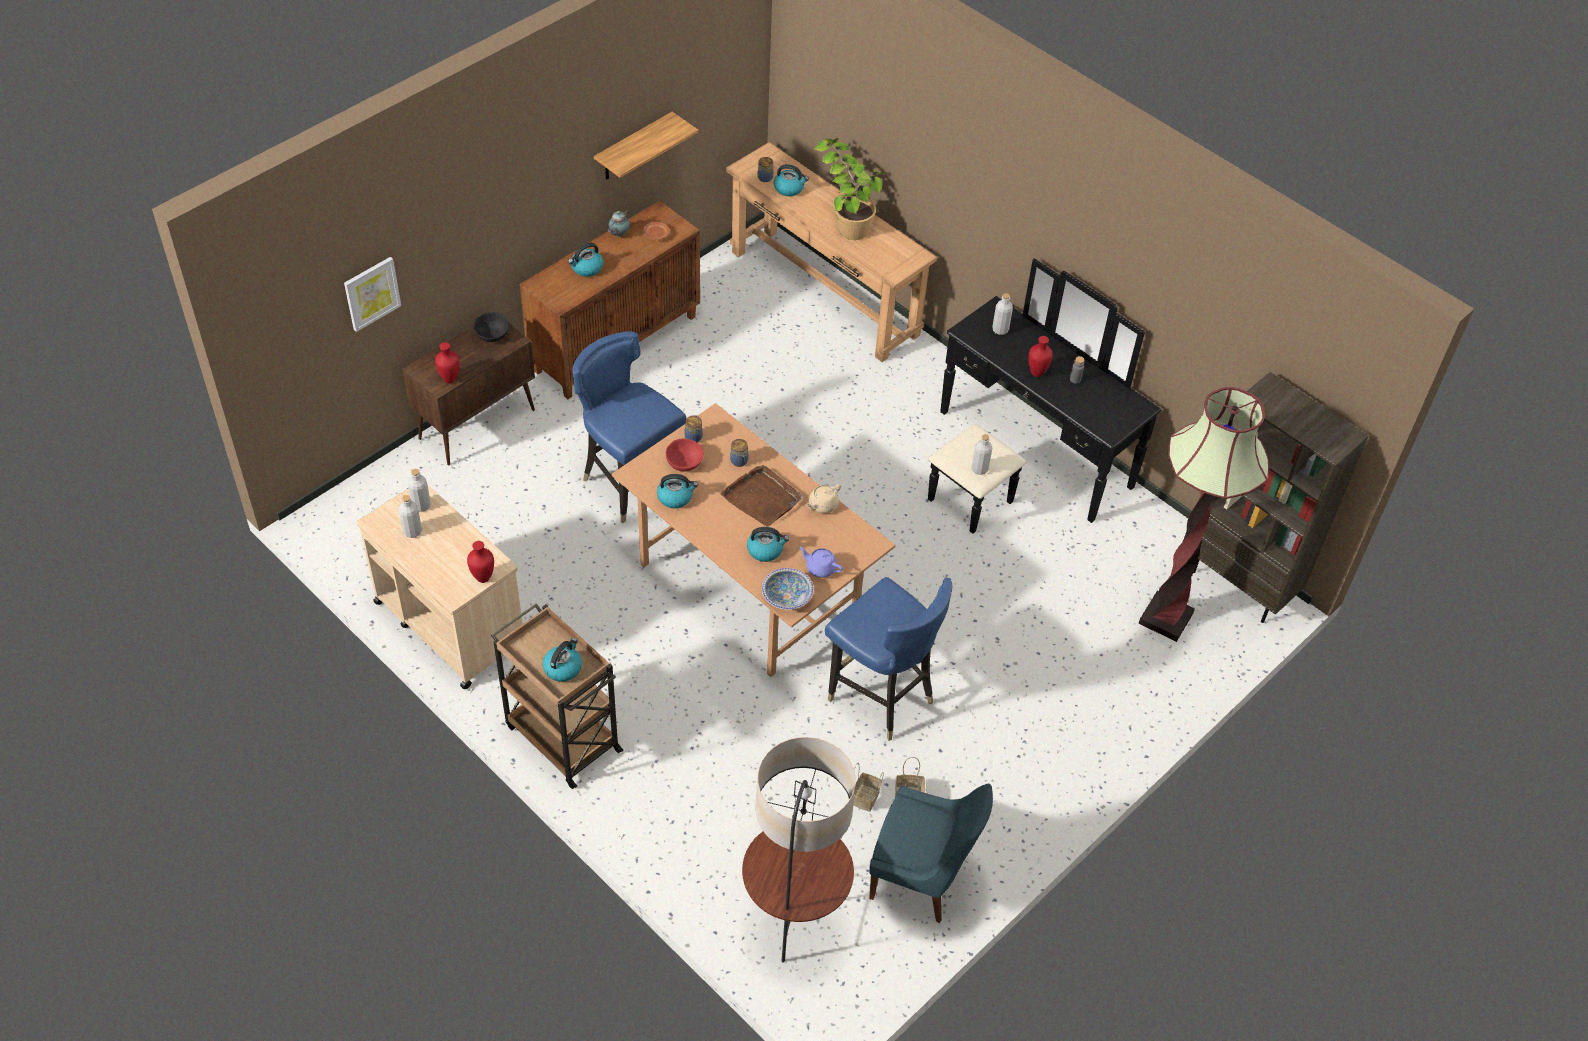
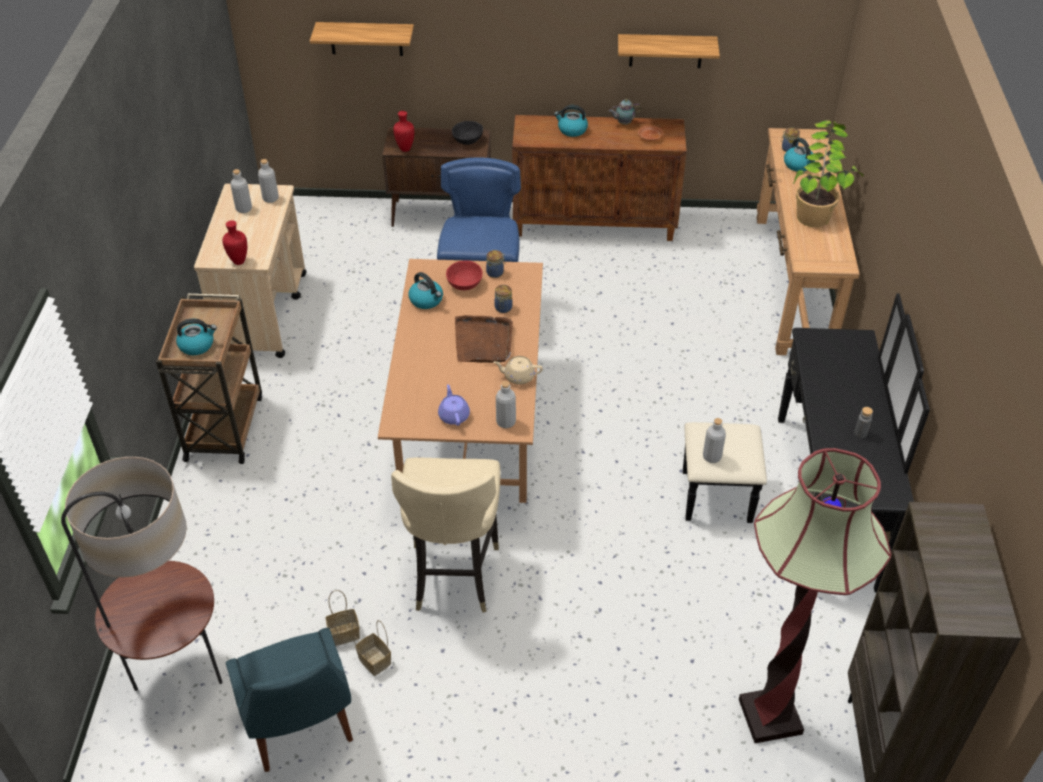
camera: 50 degrees right, 5 degrees down
picture [344,257,401,332] -> shelf [310,22,414,56]
kettle [747,527,789,562] -> none
bowl [762,568,814,610] -> none
blue chair [825,577,952,741] -> beige chair [391,458,501,613]
grey bottle [992,293,1013,335] -> grey bottle moved to [496,381,516,428]
red vase [1028,336,1053,377] -> none

